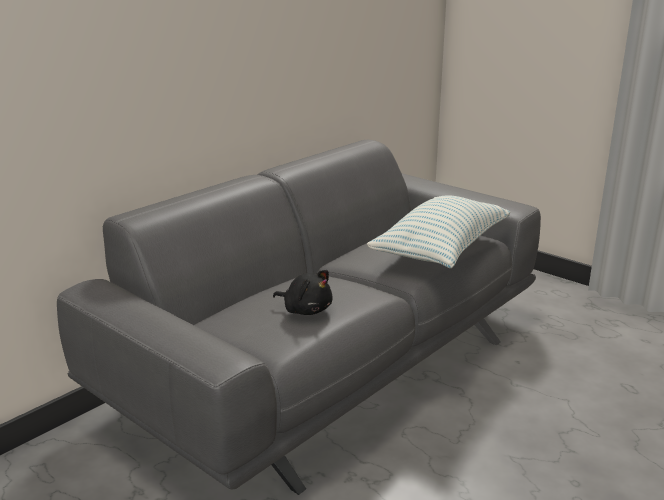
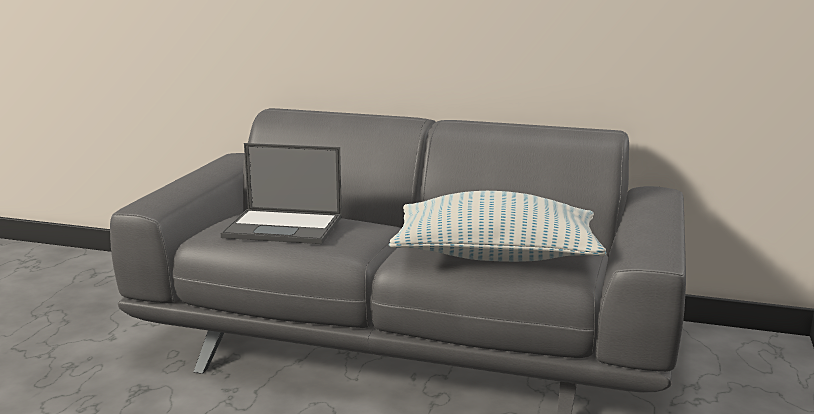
camera: 65 degrees right, 5 degrees down
black plush toy [273,270,333,315] -> laptop [221,143,342,244]

